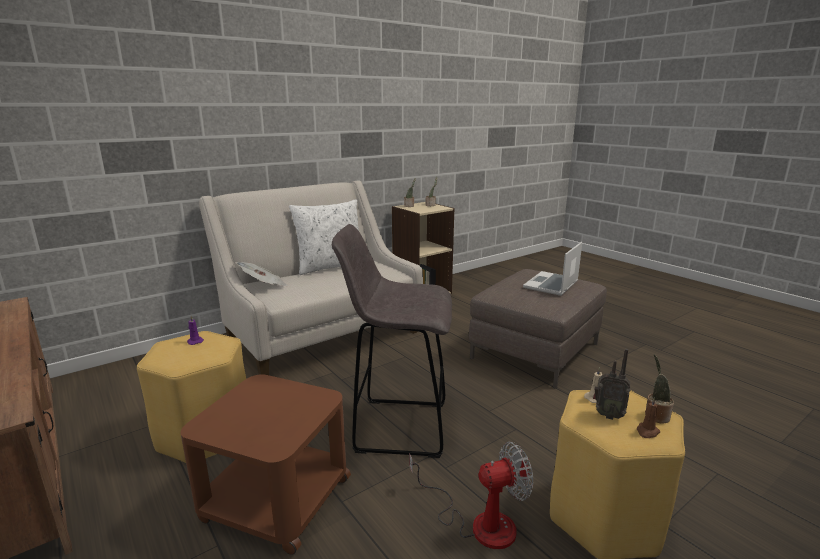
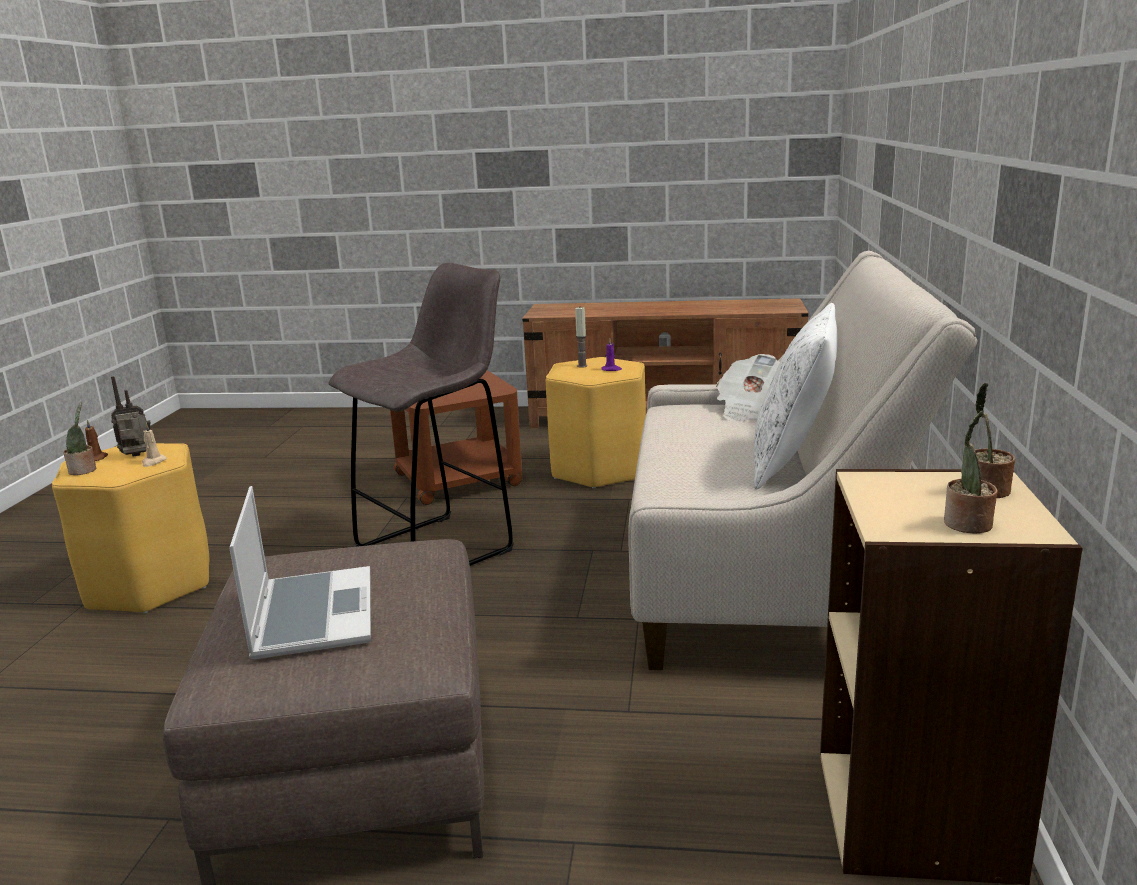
camera: 135 degrees right, 0 degrees up
fan [409,442,533,549] -> none
none -> candle [575,307,587,368]

